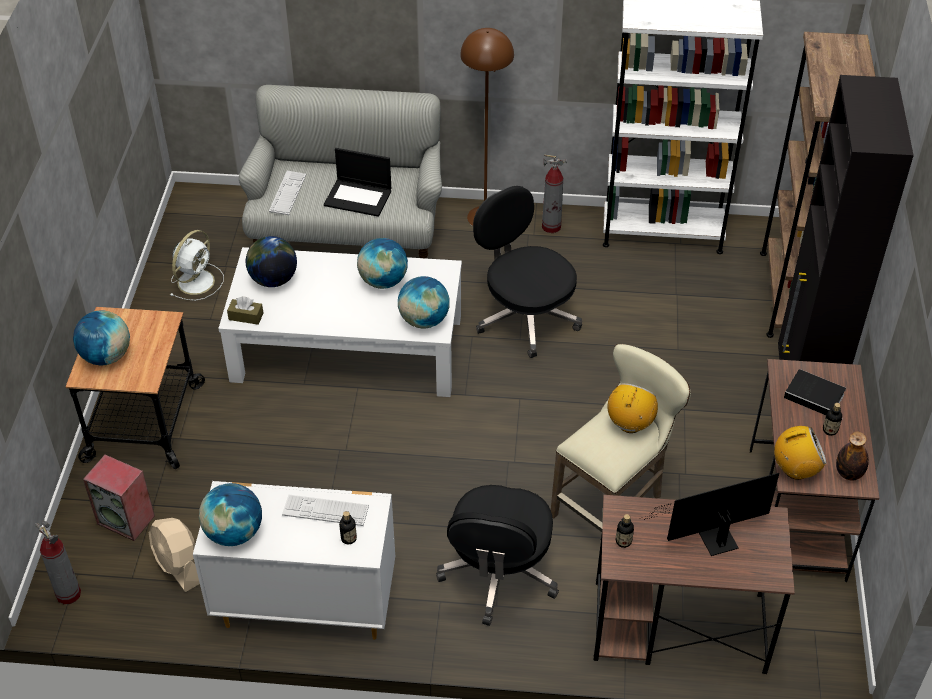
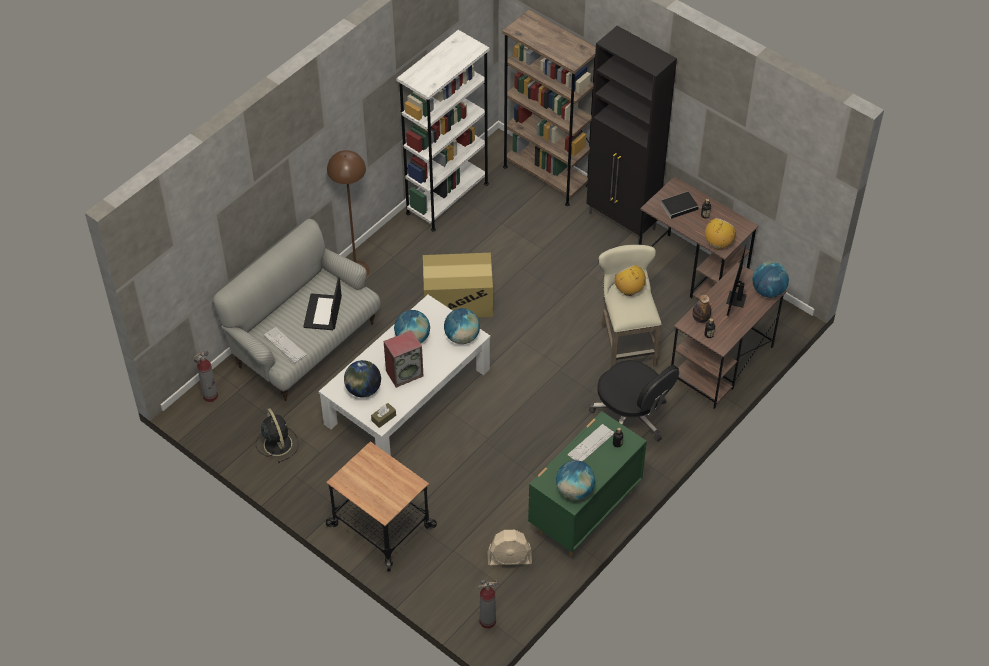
camera: 55 degrees left, 5 degrees up
globe [73,310,130,365] -> globe moved to [752,262,789,298]
speaker [83,455,155,541] -> speaker moved to [384,330,423,388]
white fan [170,230,224,301] -> black fan [256,408,298,463]
white dresser [193,481,395,640] -> green dresser [528,411,647,556]
laptop [324,148,391,217] -> laptop turned 135 degrees clockwise [303,277,342,330]
black office chair [473,186,582,358] -> cardboard box [423,253,493,317]
fire extinguisher [542,154,567,233] -> fire extinguisher moved to [194,349,218,402]
bottle [836,432,869,480] -> bottle moved to [692,294,711,323]

